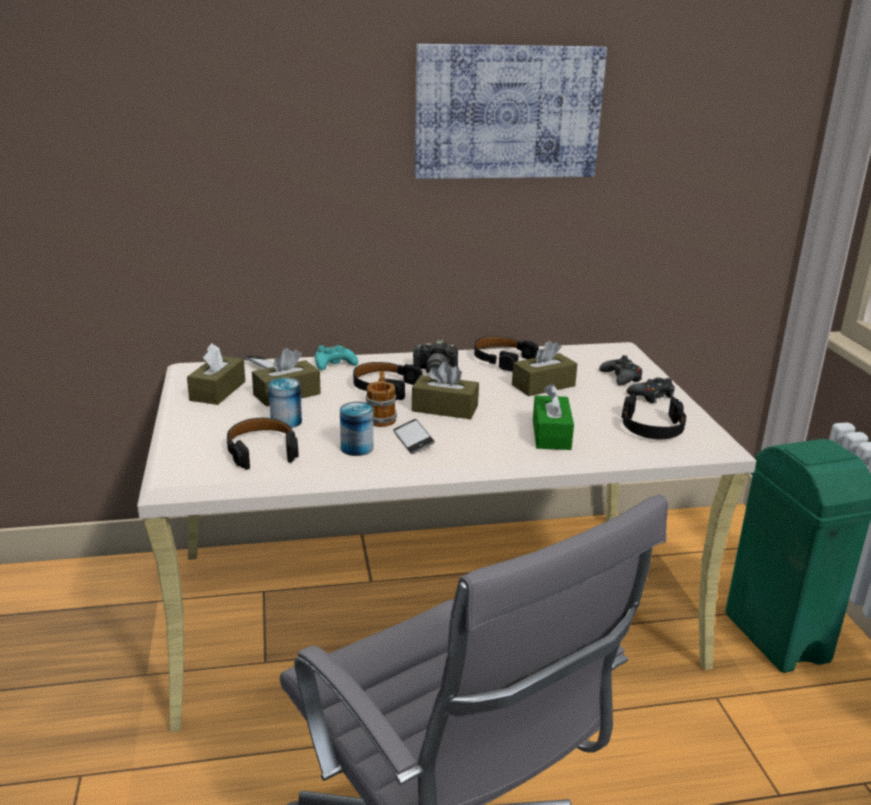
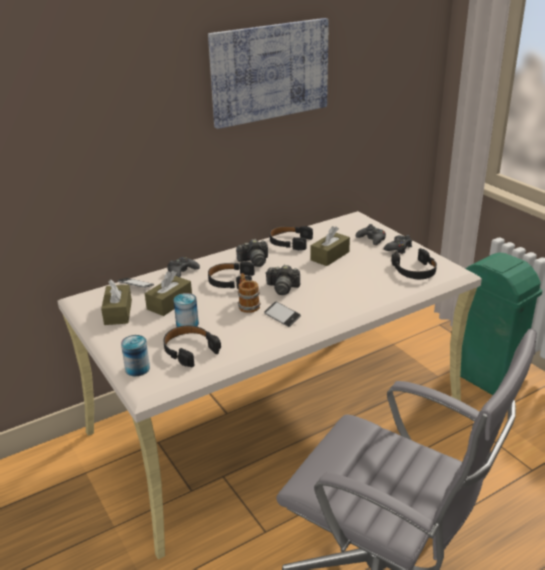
camera: 20 degrees left, 5 degrees up
turquoise game controller [315,345,358,370] -> black game controller [167,257,200,277]
can [340,402,373,456] -> can moved to [121,335,150,376]
brown tissue box [412,361,479,419] -> camera [265,264,300,295]
green tissue box [533,384,574,450] -> none

